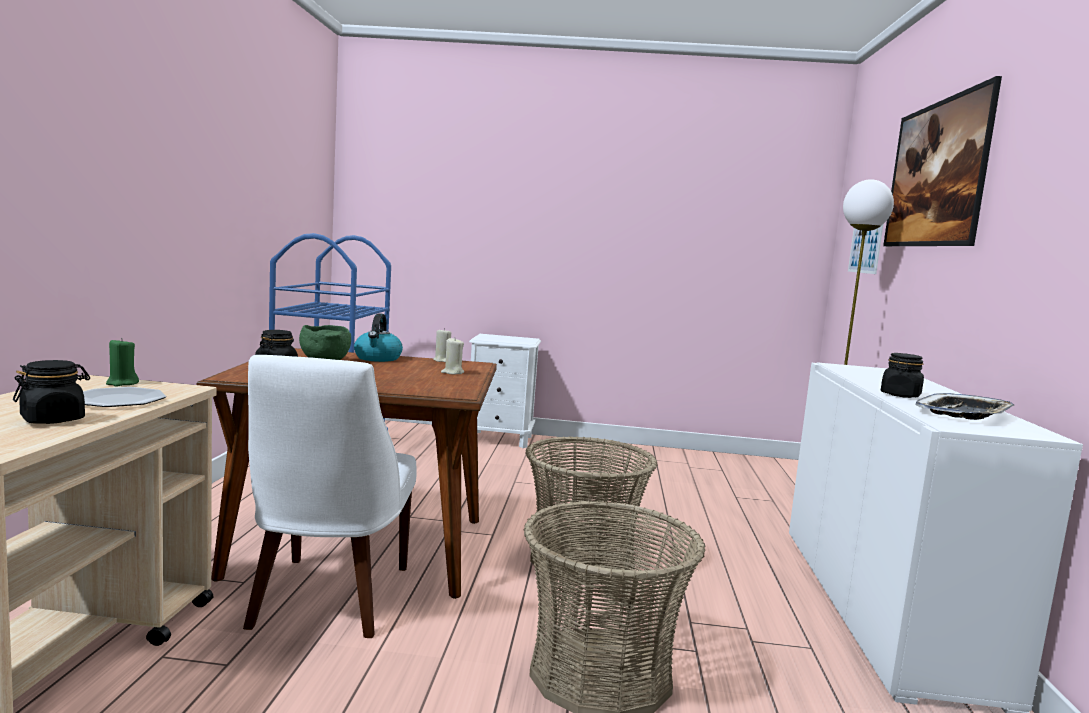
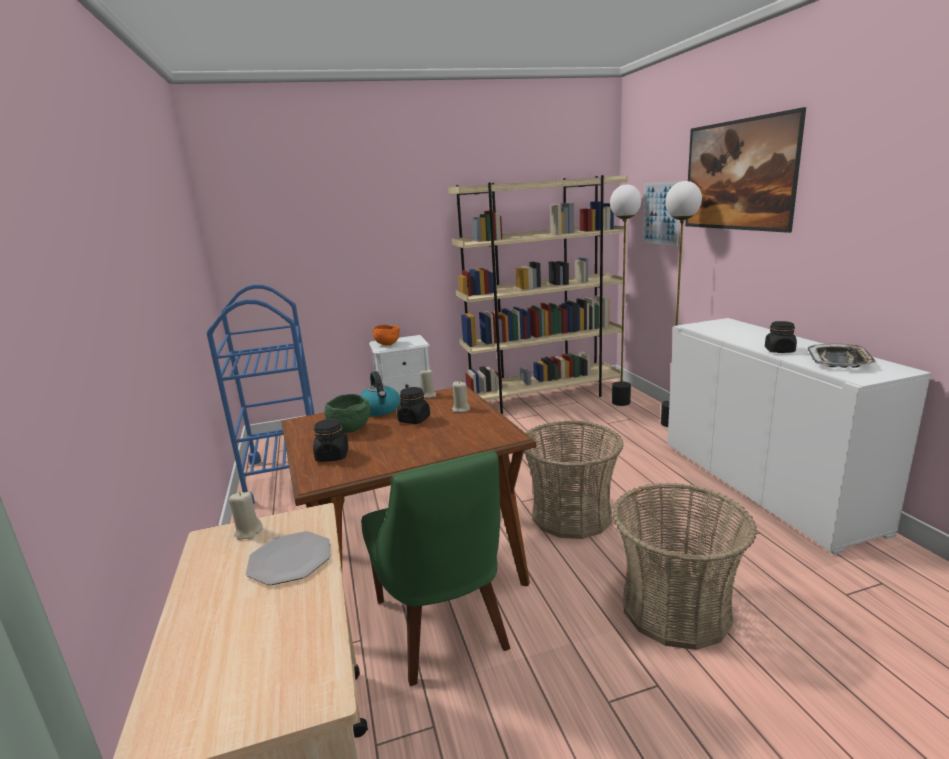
camera: 20 degrees left, 10 degrees up
black jar [13,360,90,424] -> black jar moved to [397,387,430,424]
green candle [106,338,139,387] -> beige candle [229,492,263,540]
white chair [243,355,417,638] -> green chair [361,451,511,686]
none -> orange bowl [372,324,400,346]
none -> beige bookcase [448,175,628,414]
none -> floor lamp [610,184,641,406]

